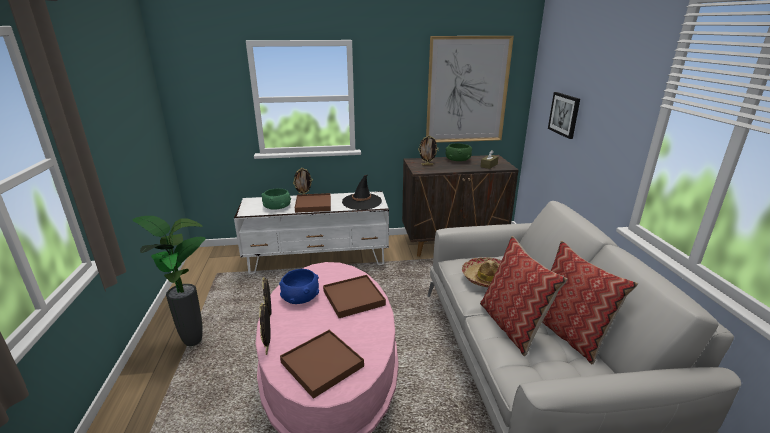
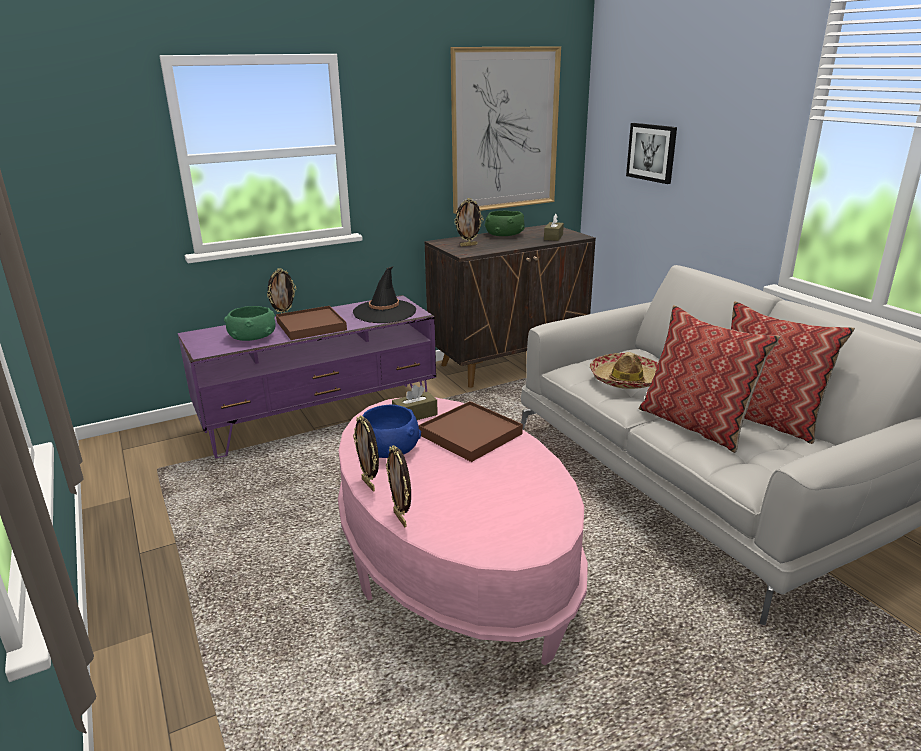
camera: 20 degrees left, 0 degrees up
potted plant [133,216,206,346] -> none
white tv stand [234,191,389,274] -> purple tv stand [178,295,436,459]
brown tray [280,330,364,399] -> none
none -> brown tissue box [392,385,438,420]

